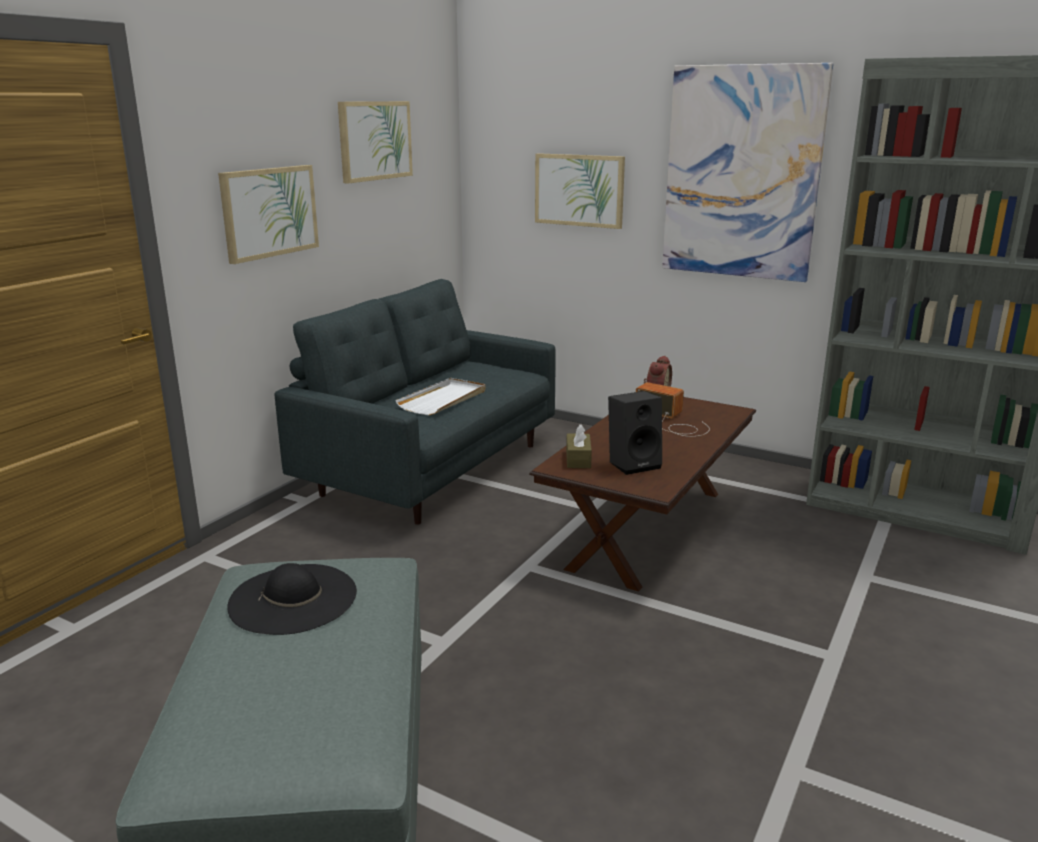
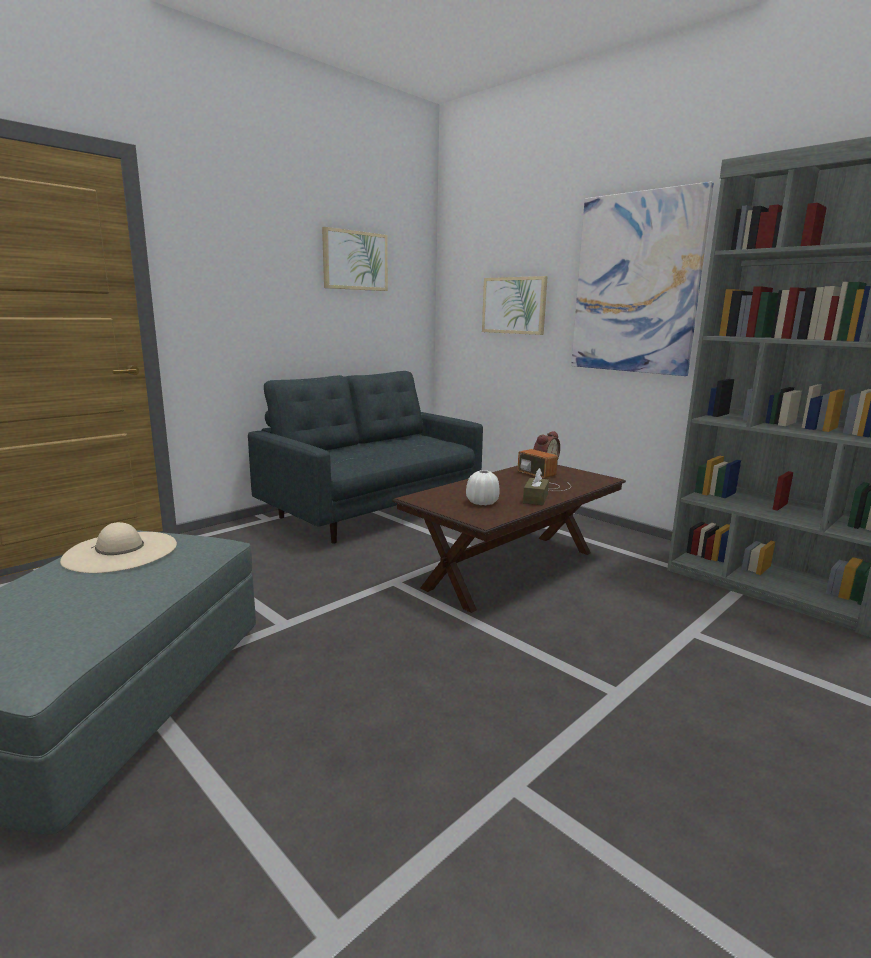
camera: 15 degrees right, 5 degrees down
picture [218,165,319,264] -> none
black hat [227,563,357,635] -> beige hat [60,522,177,573]
white tray [395,378,485,415] -> none
brown tissue box [566,424,592,468] -> brown tissue box moved to [523,468,549,505]
black speaker [608,391,662,475] -> white vase [466,470,500,505]

